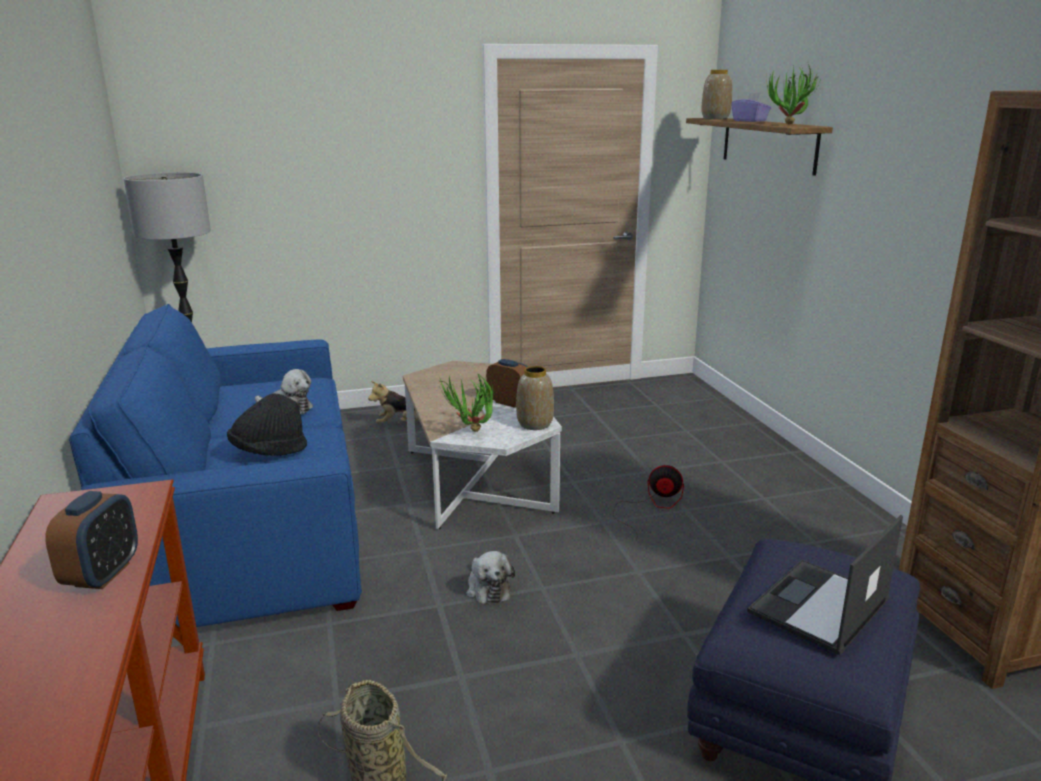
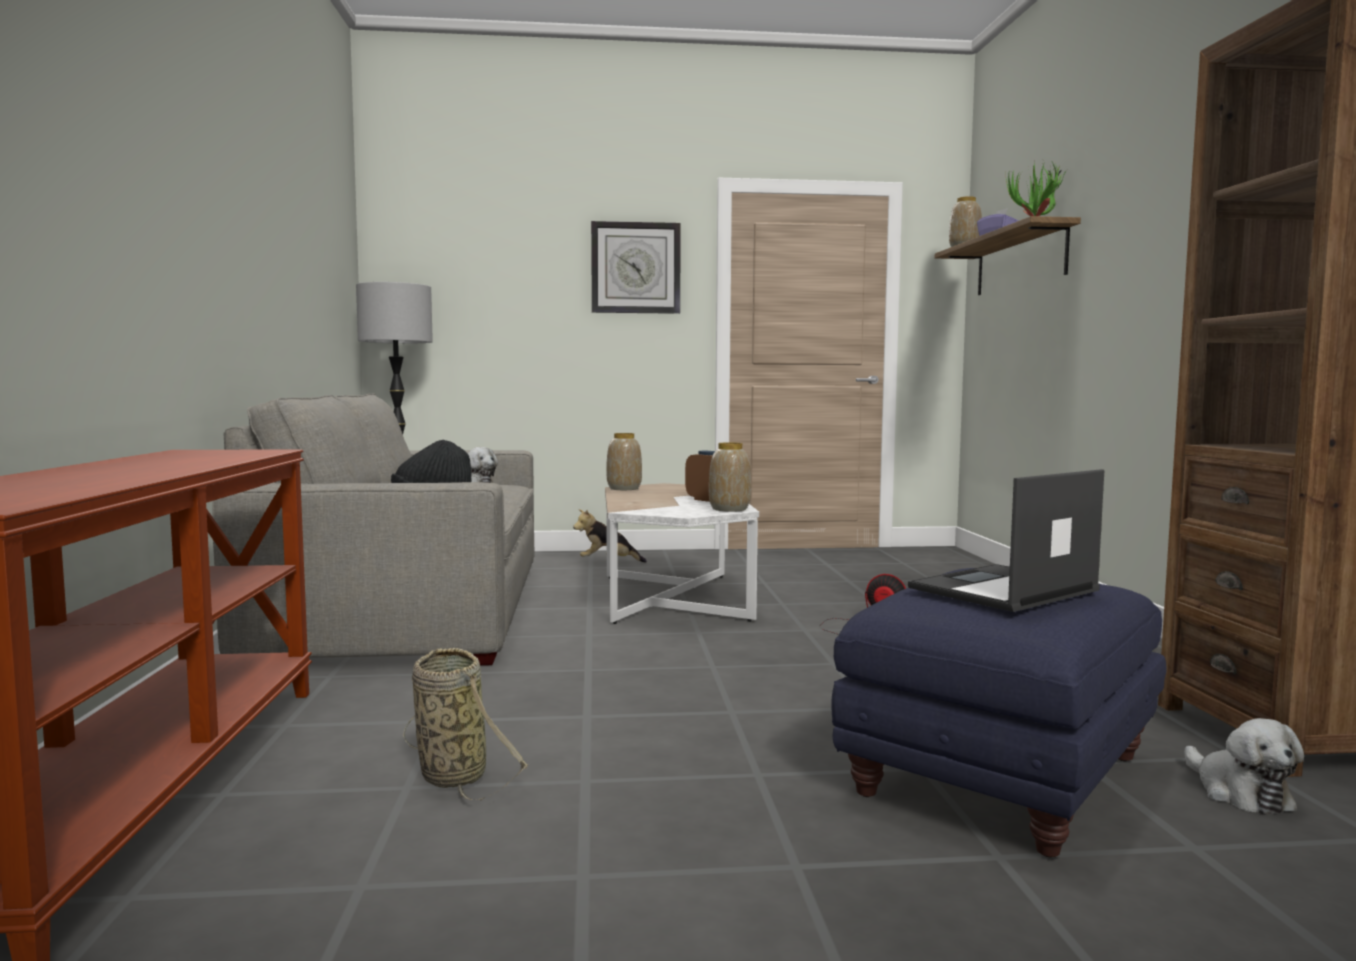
camera: 10 degrees right, 15 degrees down
alarm clock [45,491,138,589] -> none
blue sofa [69,304,362,627] -> grey sofa [212,393,535,666]
potted plant [439,373,493,432] -> none
plush toy [467,551,515,605] -> plush toy moved to [1184,718,1304,815]
none -> wall clock [591,221,681,314]
none -> vase [606,433,642,490]

